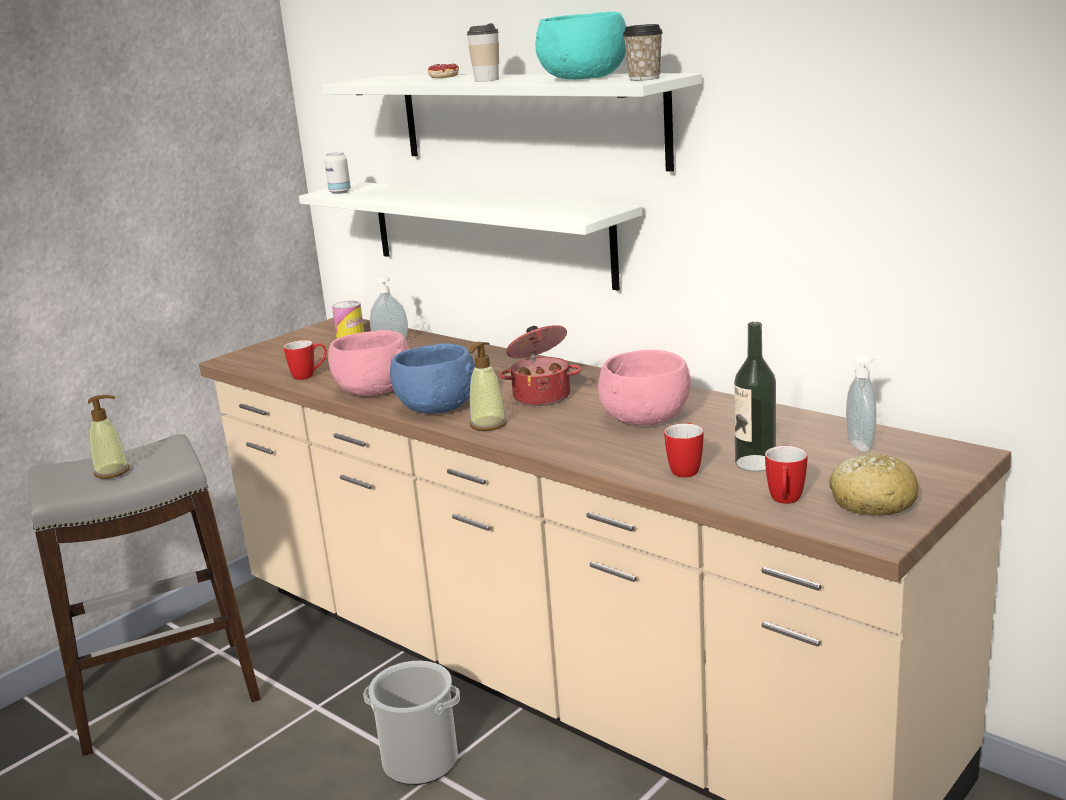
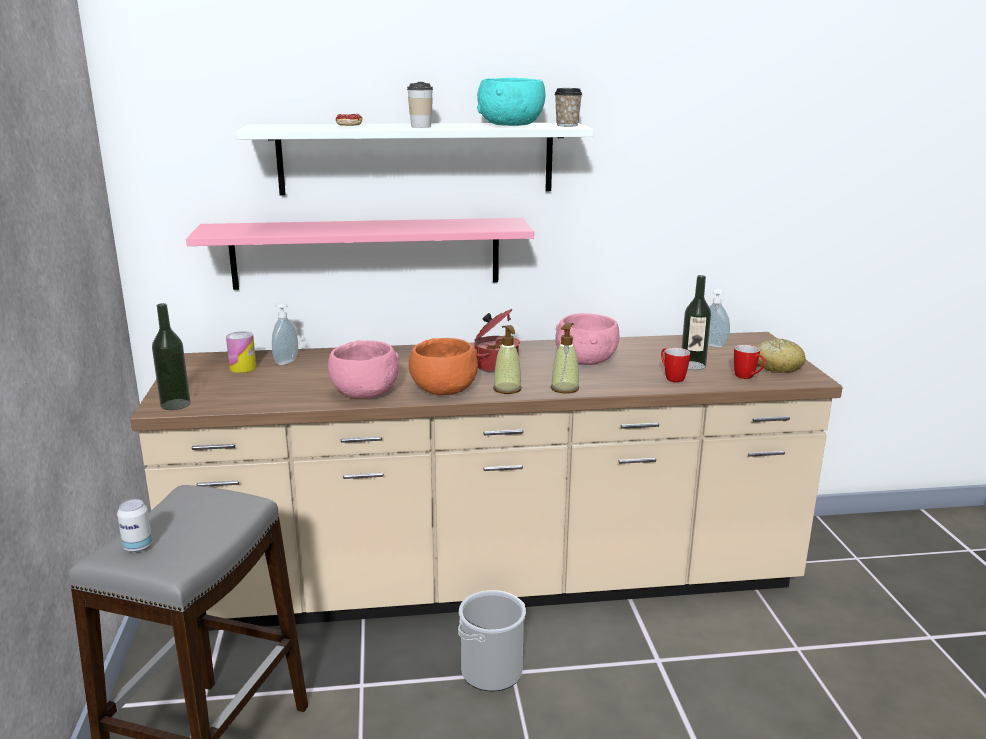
camera: 50 degrees left, 0 degrees up
soap dispenser [88,395,130,479] -> soap dispenser moved to [551,323,579,394]
mug [284,340,327,380] -> none
white shelf [299,182,643,291] -> pink shelf [186,218,534,290]
can [324,152,351,194] -> can moved to [117,499,152,552]
blue bowl [390,343,476,414] -> orange bowl [409,338,478,395]
none -> bottle [152,303,190,410]

